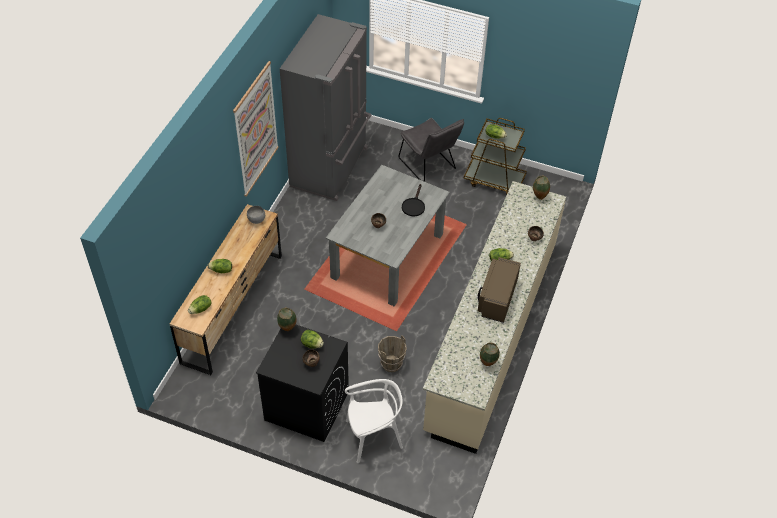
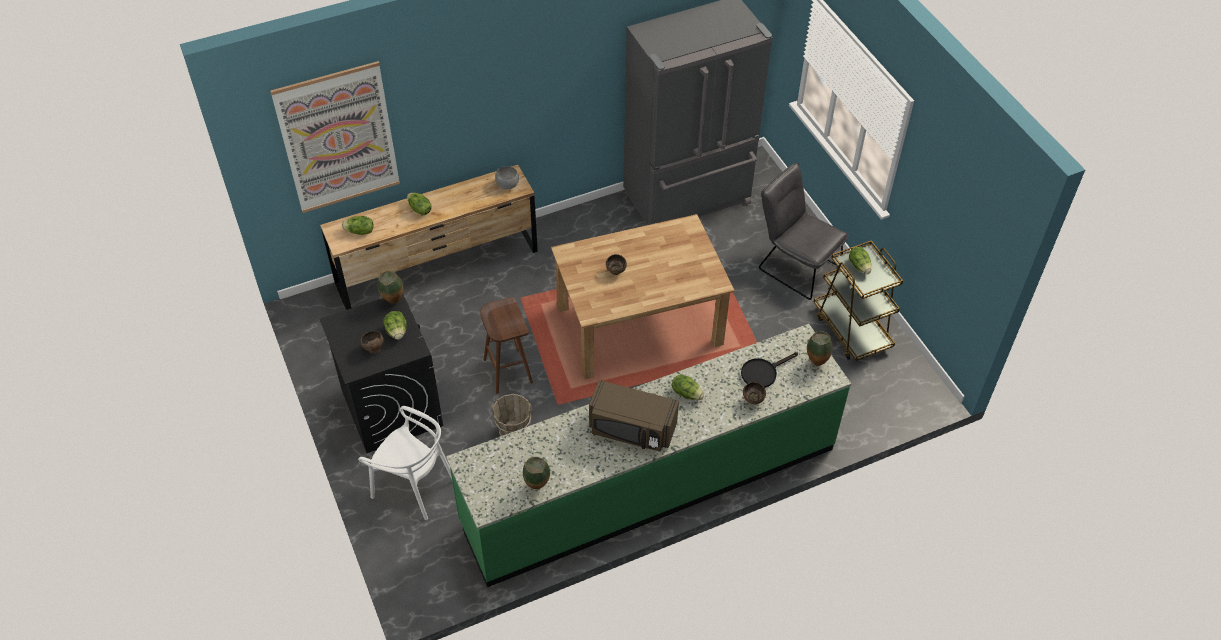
camera: 45 degrees right, 0 degrees up
picture [233,61,279,197] -> picture moved to [270,61,400,213]
grey dining table [326,165,450,306] -> brown dining table [551,214,735,379]
grey chair [398,118,464,182] -> grey chair turned 120 degrees clockwise [759,163,849,300]
black frying pan [402,184,425,216] -> black frying pan moved to [741,352,798,388]
beige counter [423,181,566,454] -> green counter [446,324,851,587]
brown microwave [478,257,521,323] -> brown microwave turned 135 degrees counterclockwise [589,380,679,452]
none -> brown stool [480,297,533,394]

